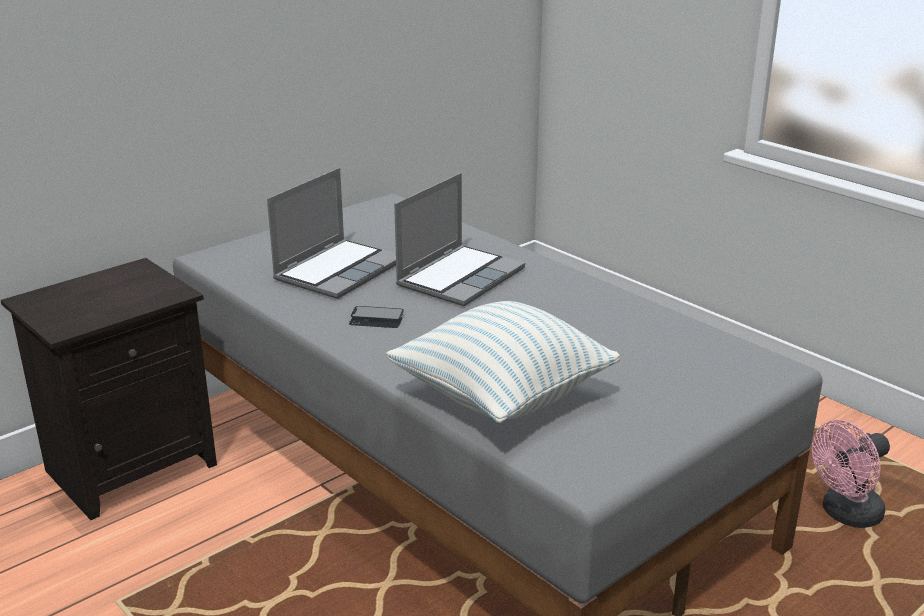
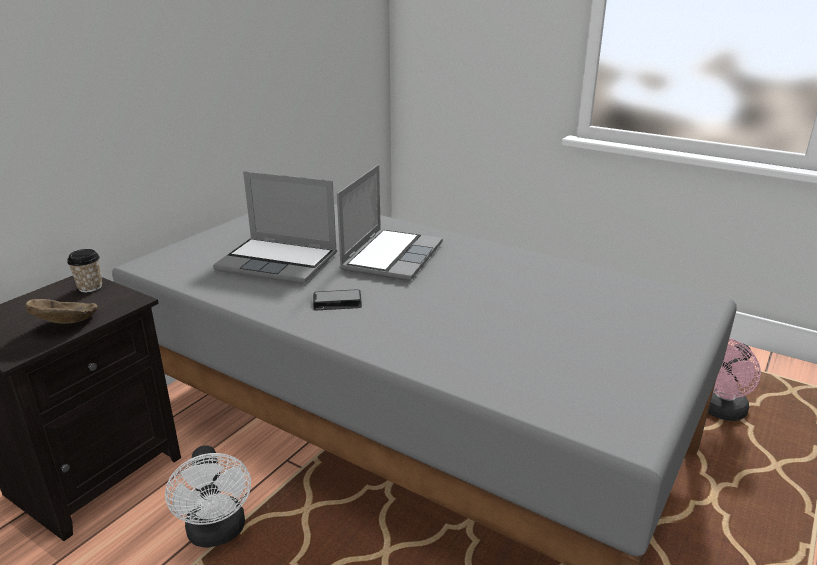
camera: 15 degrees left, 0 degrees up
laptop [267,168,396,299] -> laptop turned 90 degrees clockwise [213,171,337,284]
pillow [386,301,620,423] -> none
none -> brown bowl [25,299,98,324]
none -> cup [67,249,102,292]
none -> white fan [165,445,251,548]

